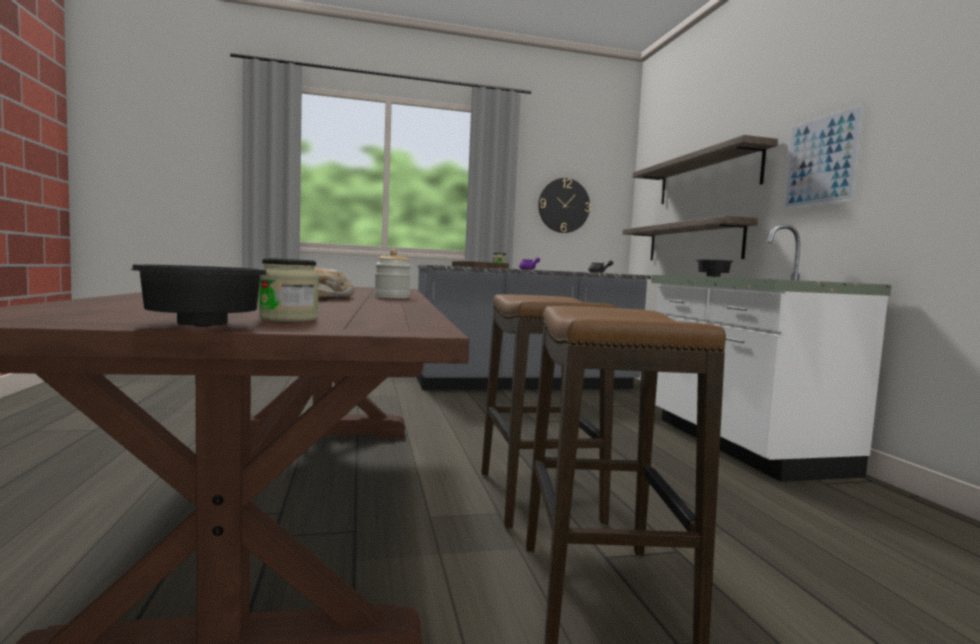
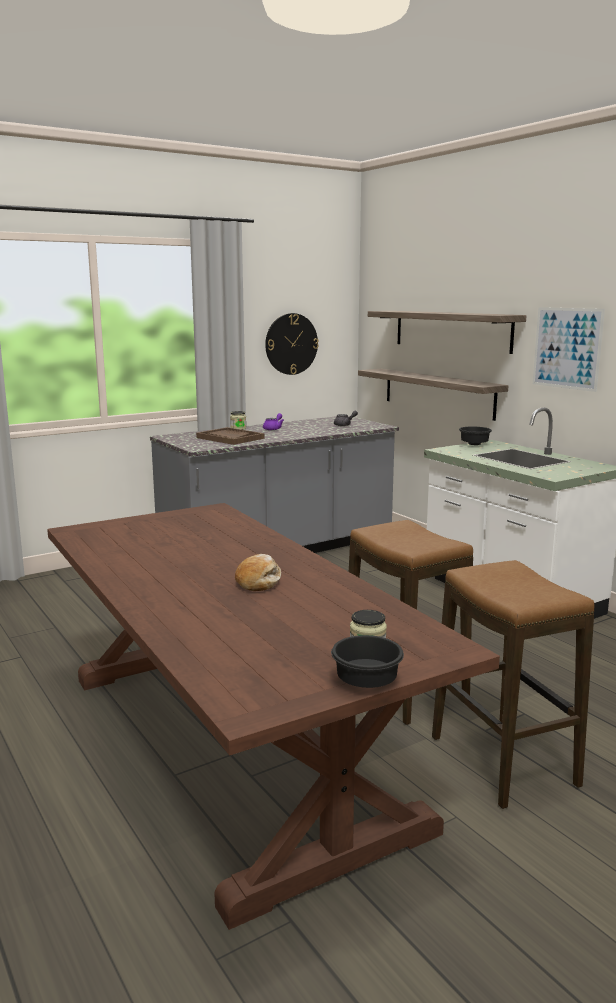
camera: 20 degrees left, 10 degrees up
jar [374,249,411,299] -> none

